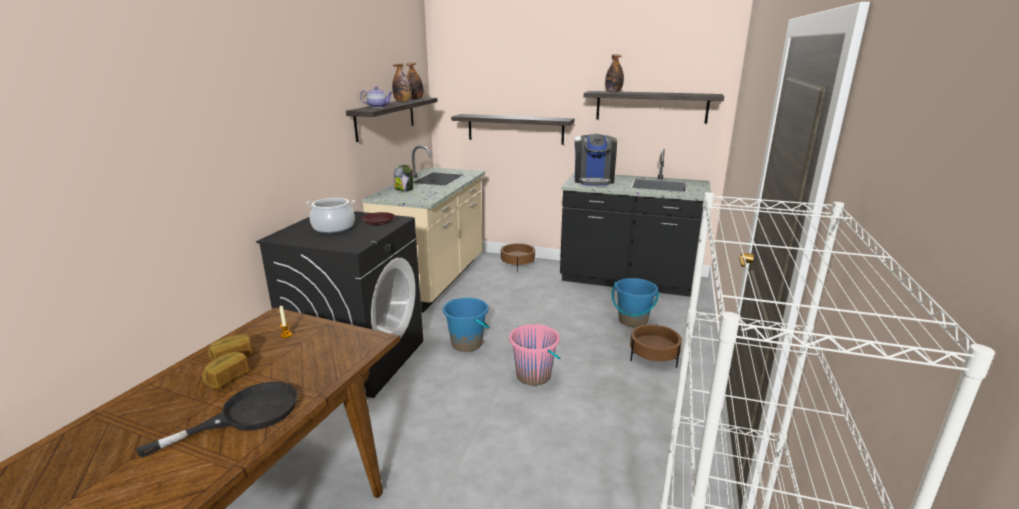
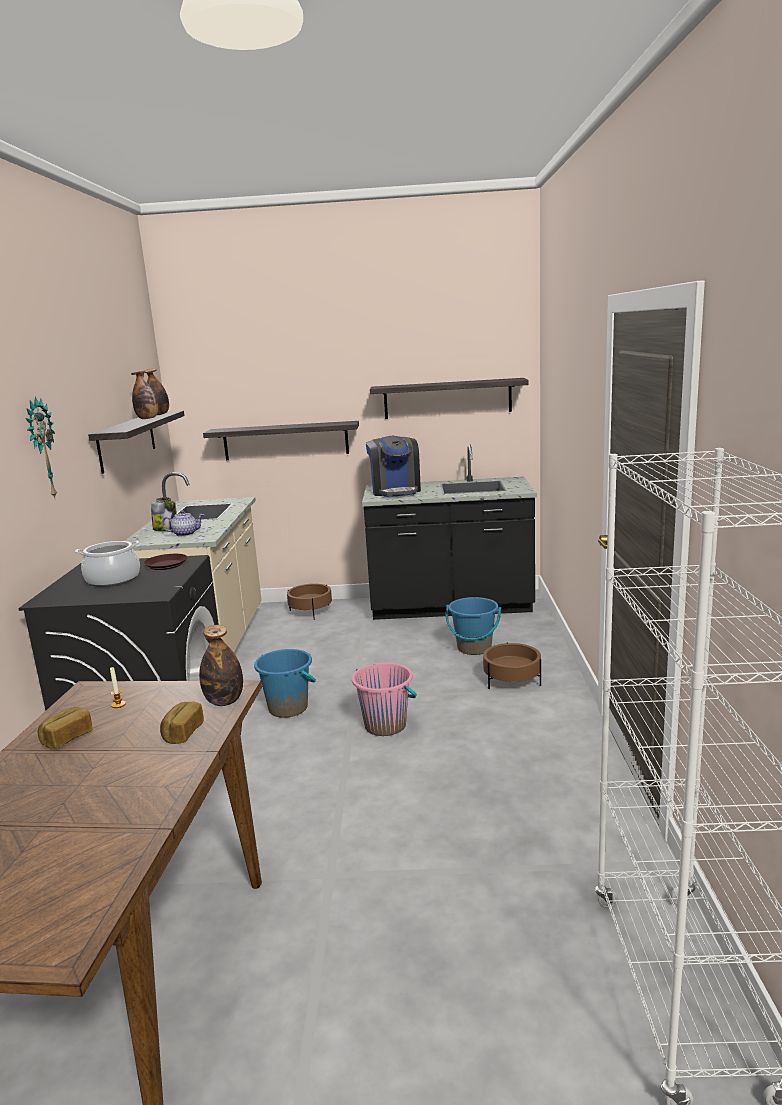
camera: 15 degrees left, 5 degrees down
black frying pan [136,382,298,458] -> none
bread [201,352,249,388] -> bread moved to [160,702,204,744]
teapot [360,86,393,108] -> teapot moved to [162,510,204,537]
bottle [605,54,624,92] -> bottle moved to [199,625,243,706]
none -> wall clock [25,397,57,498]

